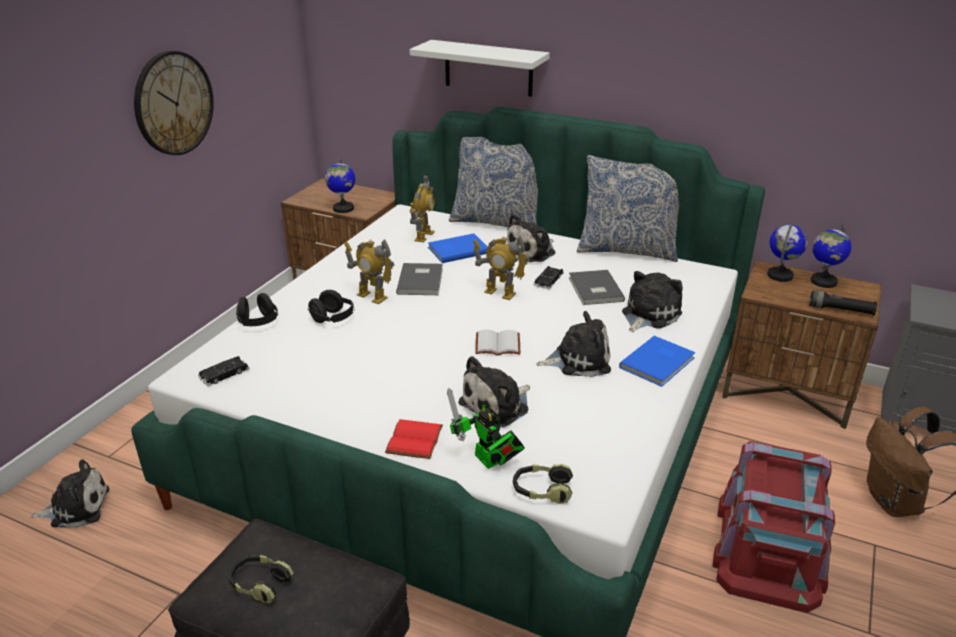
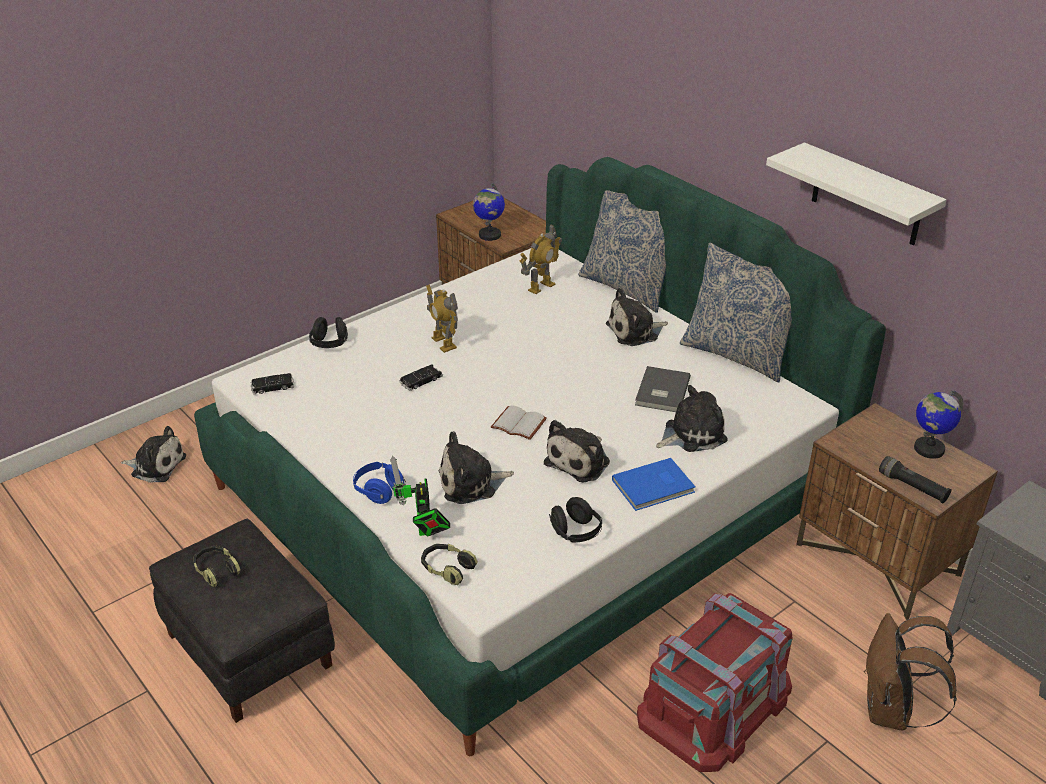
camera: 25 degrees right, 5 degrees up
wall clock [134,51,214,155] -> none
black headphones [307,290,354,323] -> black headphones moved to [549,497,602,542]
red book [385,419,443,459] -> blue headphones [353,462,406,504]
grey book [396,263,443,295] -> none
white shelf [410,40,550,97] -> white shelf moved to [766,143,947,245]
blue book [428,233,488,263] -> none
toy robot [473,236,530,300] -> none
black toy car [533,266,564,289] -> black toy car moved to [399,364,443,391]
plush toy [536,311,611,377] -> plush toy turned 105 degrees clockwise [544,420,610,483]
globe [767,224,807,282] -> none

